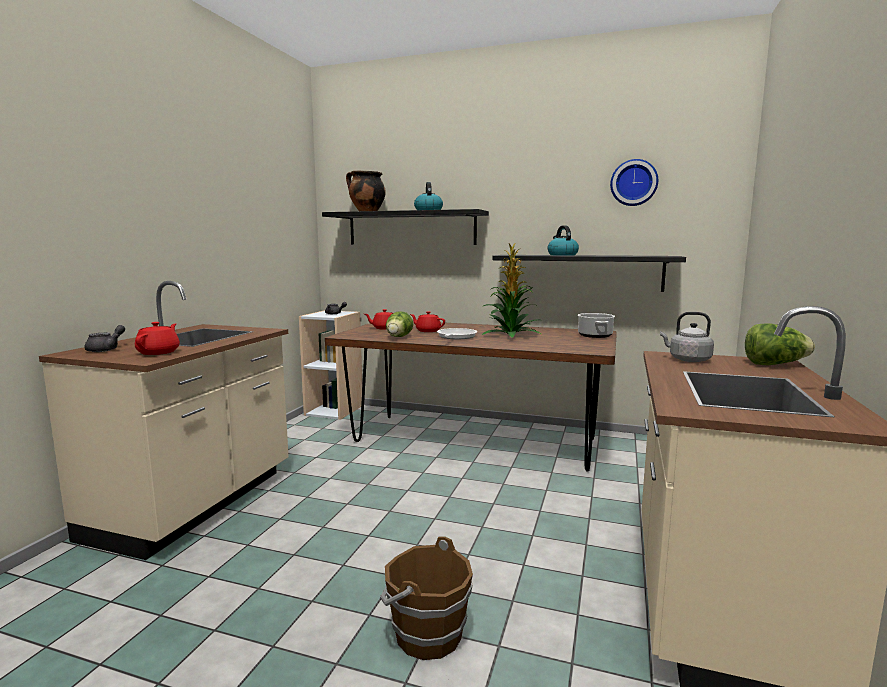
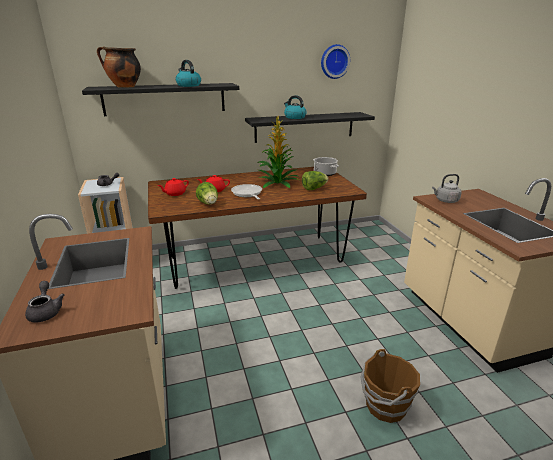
camera: 35 degrees left, 15 degrees up
red teapot [135,322,180,355] -> none
lettuce [745,324,815,365] -> lettuce moved to [302,171,328,190]

